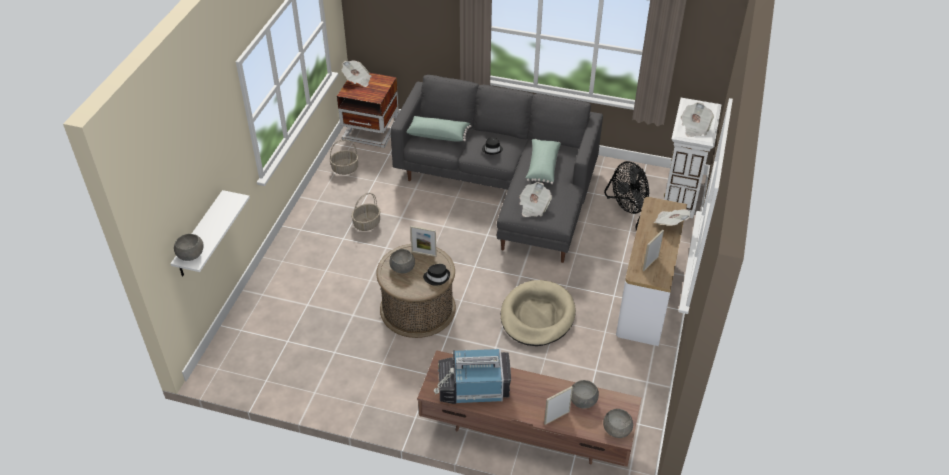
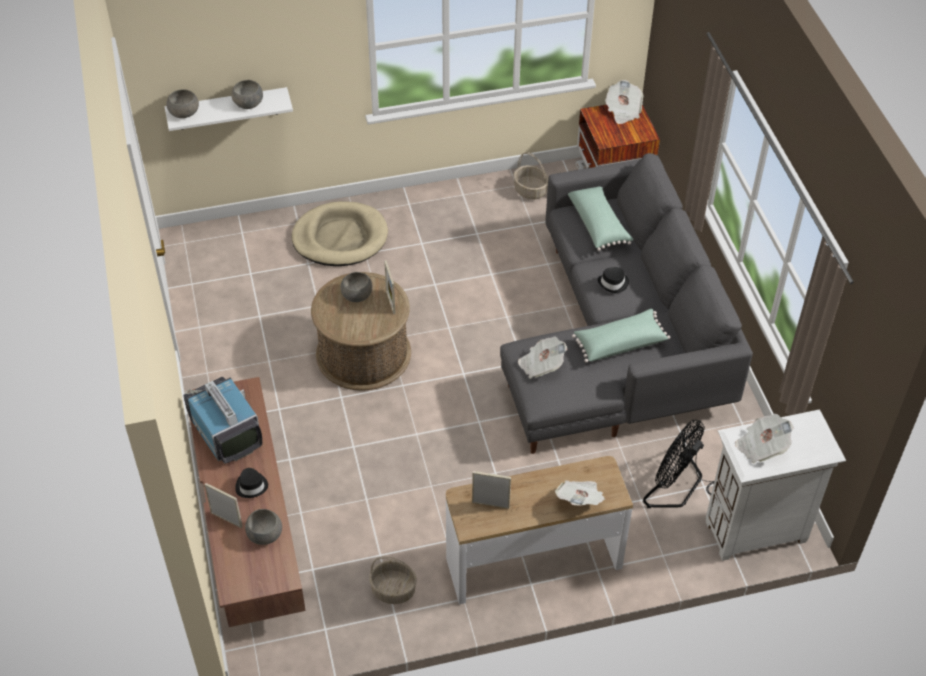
camera: 60 degrees right, 5 degrees up
basket [351,193,381,231] -> basket moved to [369,556,417,604]
black hat [423,264,450,286] -> black hat moved to [235,468,268,498]
beige dog bed [501,280,576,346] -> beige dog bed moved to [292,201,388,266]
grey bowl [603,409,633,438] -> grey bowl moved to [231,80,263,109]

